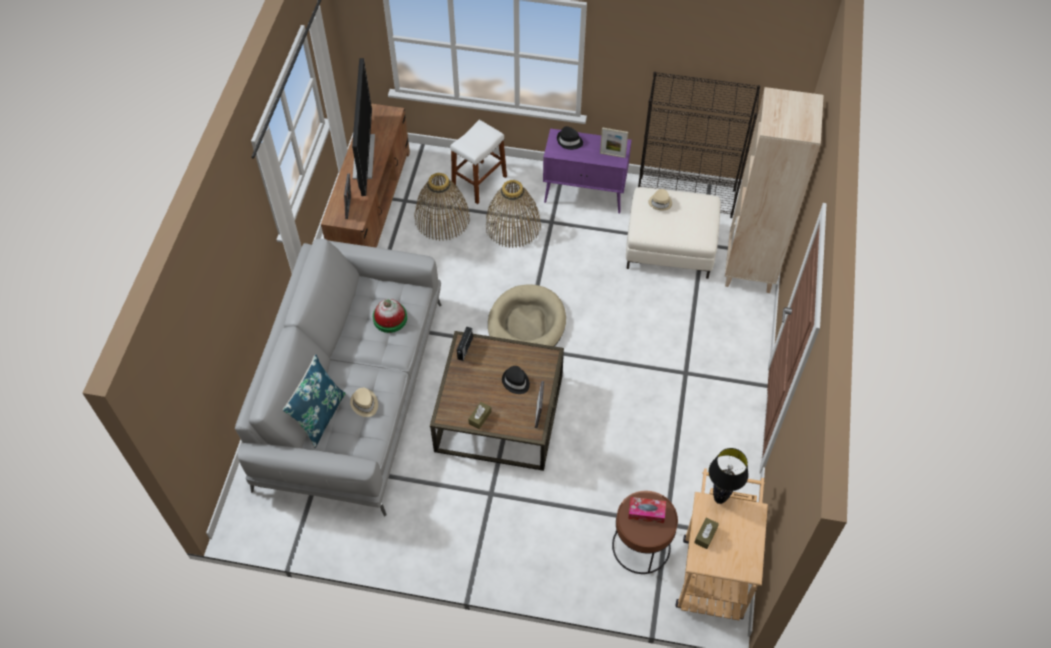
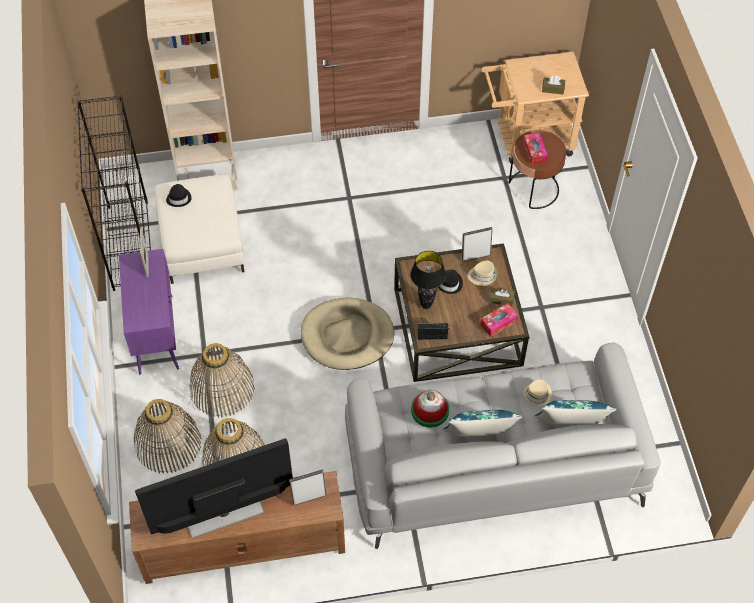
camera: 110 degrees left, 0 degrees up
white stool [450,120,507,204] -> basket [134,399,201,474]
black hat [557,126,583,150] -> black hat moved to [166,184,192,207]
beige hat [648,189,672,210] -> beige hat moved to [468,260,498,286]
black table lamp [709,448,749,504] -> black table lamp moved to [410,251,446,309]
none -> blue pillow [443,410,523,437]
none -> tissue box [480,303,518,337]

